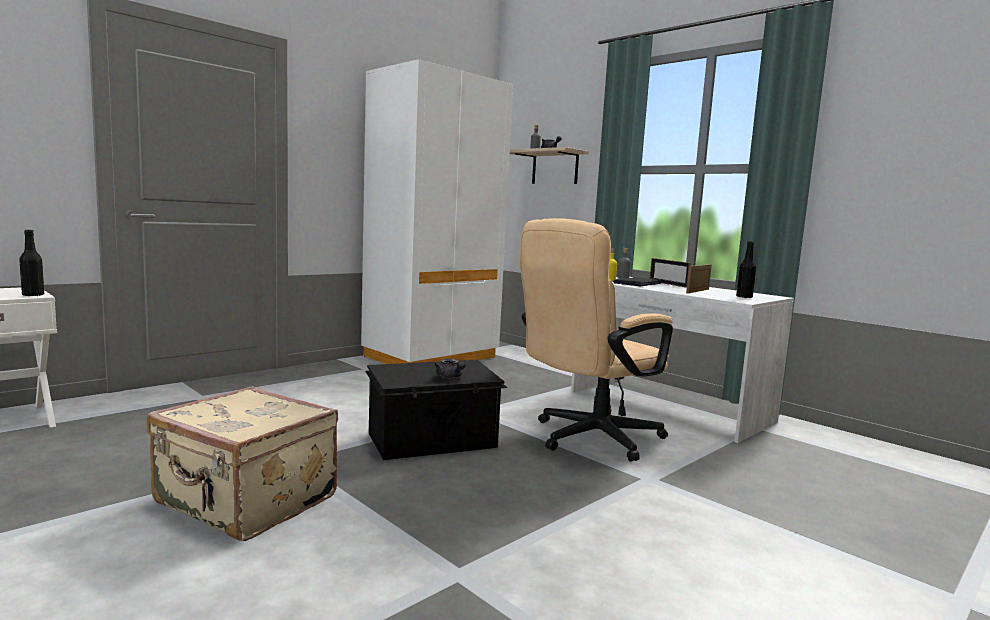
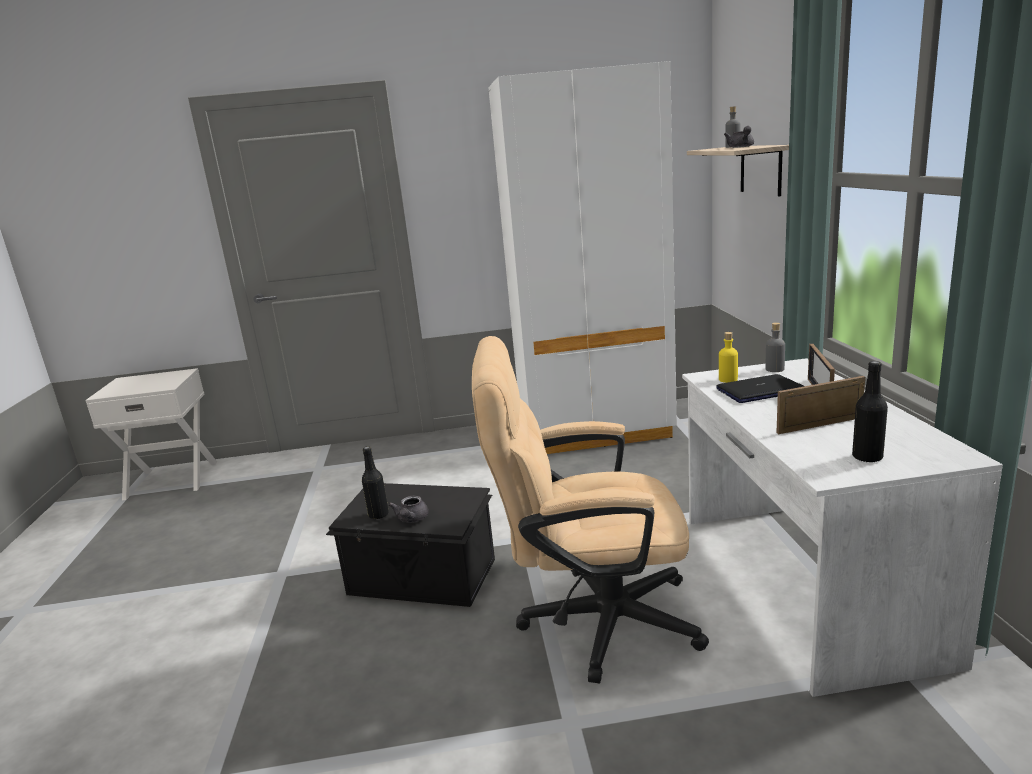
camera: 40 degrees right, 10 degrees up
black bottle [19,230,44,296] -> black bottle moved to [362,446,389,519]
beige suitcase [147,386,338,541] -> none

